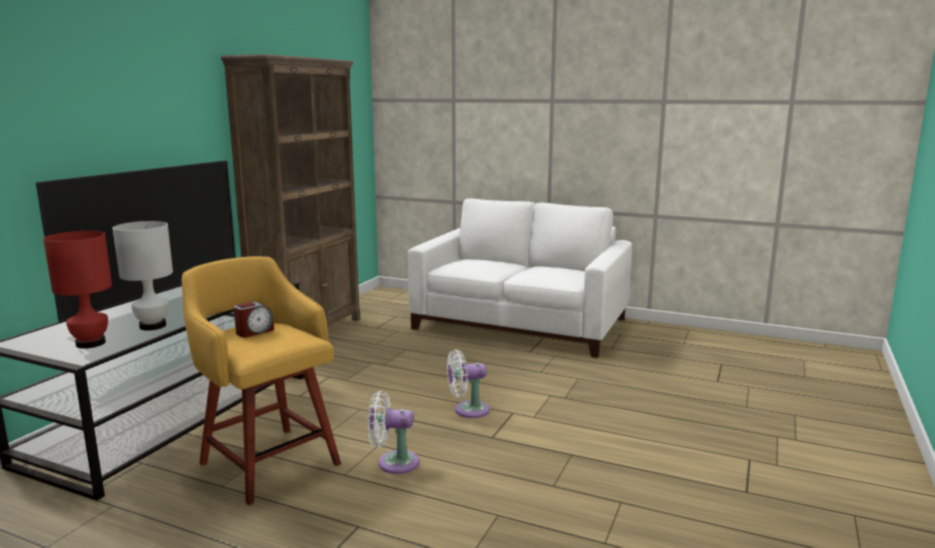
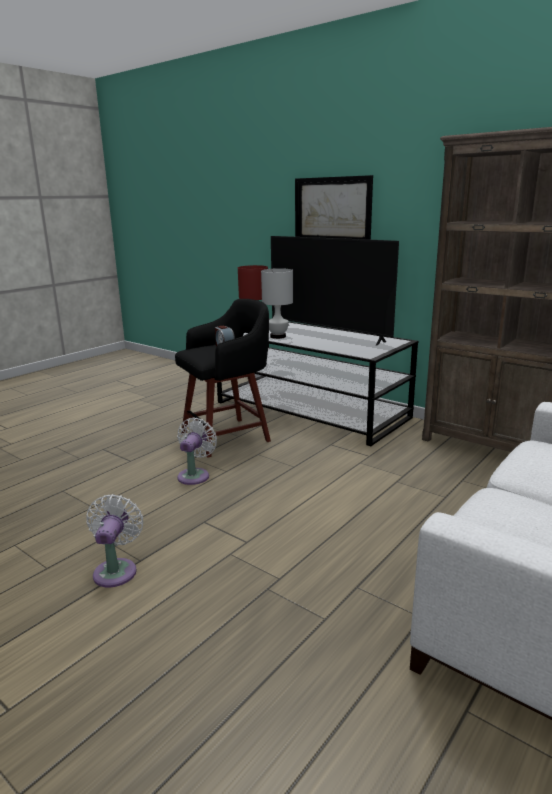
camera: 105 degrees right, 5 degrees up
yellow stool [182,256,341,505] -> black stool [175,299,271,458]
white fan [447,350,490,418] -> white fan moved to [86,494,143,587]
none -> picture [295,175,373,240]

